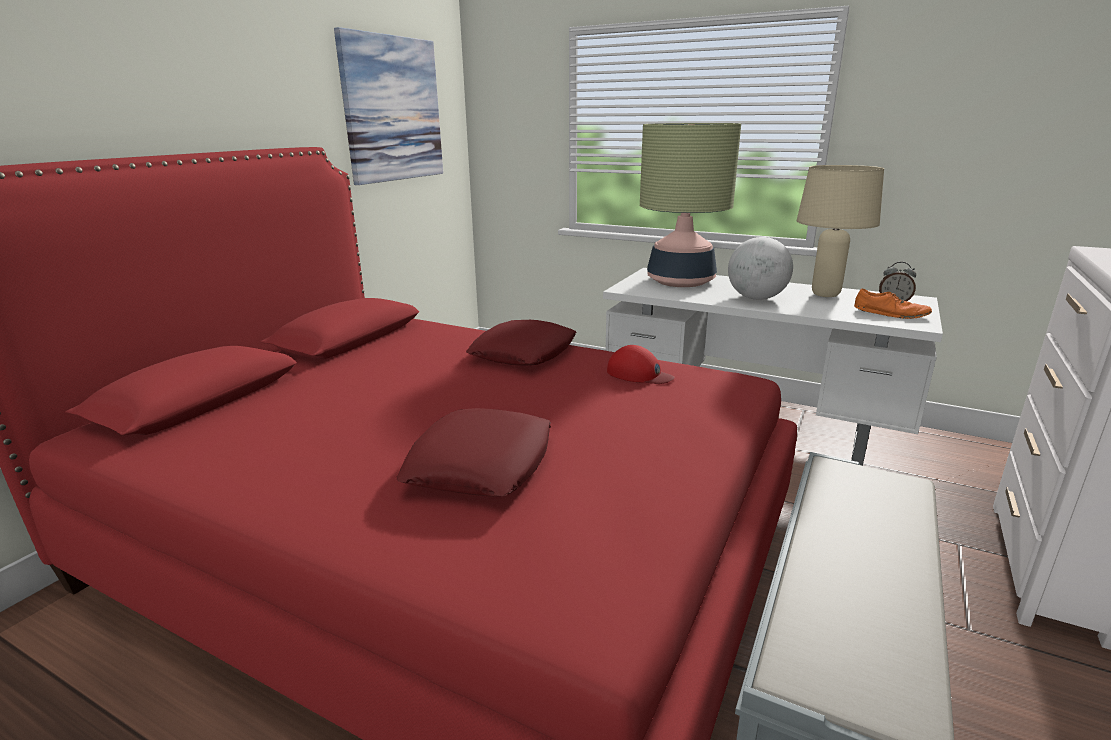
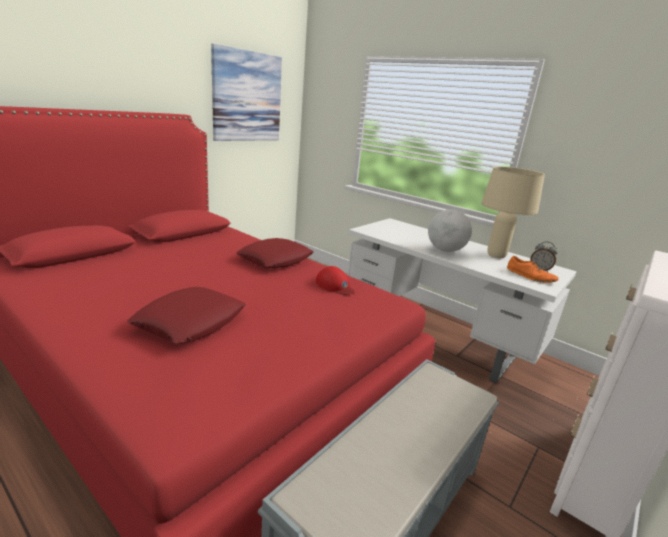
camera: 10 degrees right, 0 degrees up
table lamp [640,123,741,287] -> none

